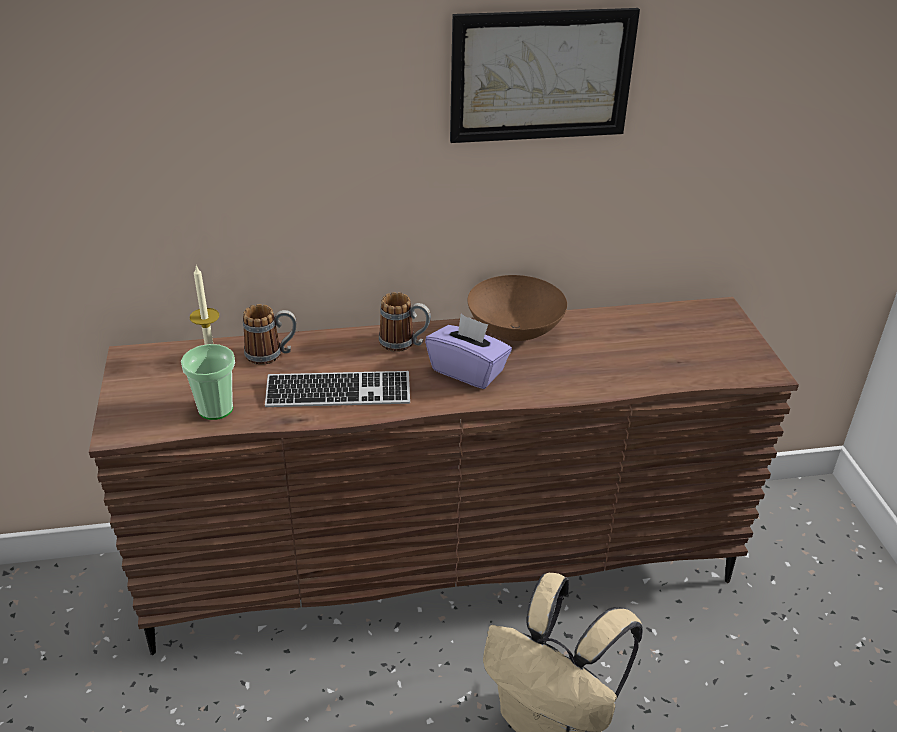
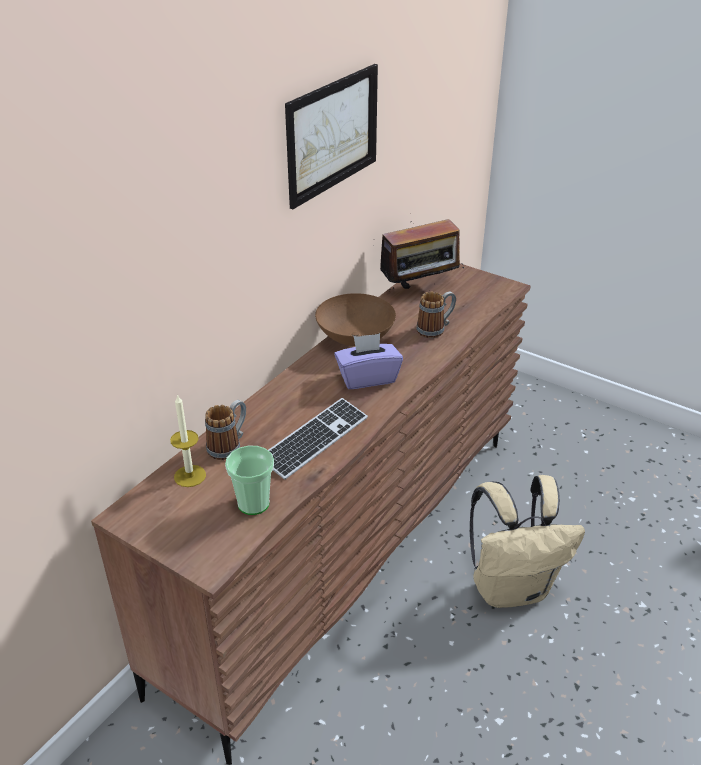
camera: 45 degrees left, 0 degrees up
mug [379,292,431,352] -> mug moved to [416,292,456,338]
none -> radio [373,219,464,290]

